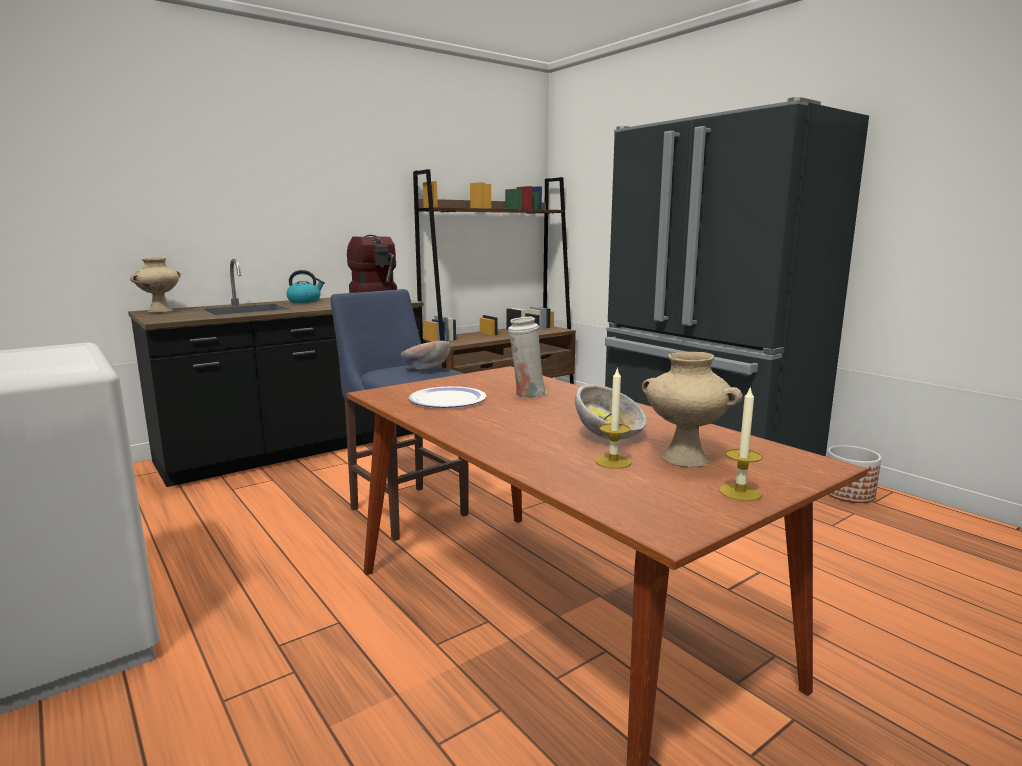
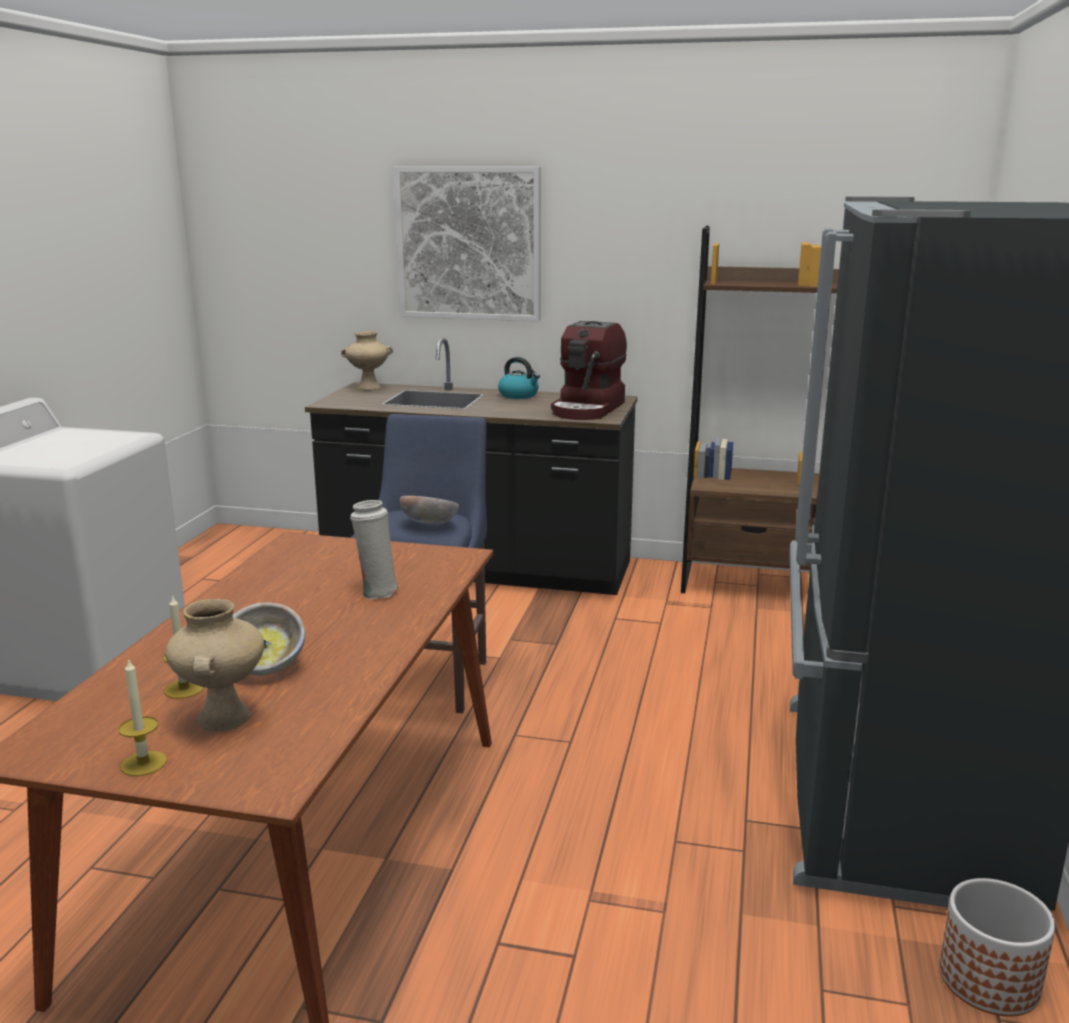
camera: 50 degrees right, 5 degrees up
plate [409,386,487,408] -> none
none -> picture [394,167,541,321]

